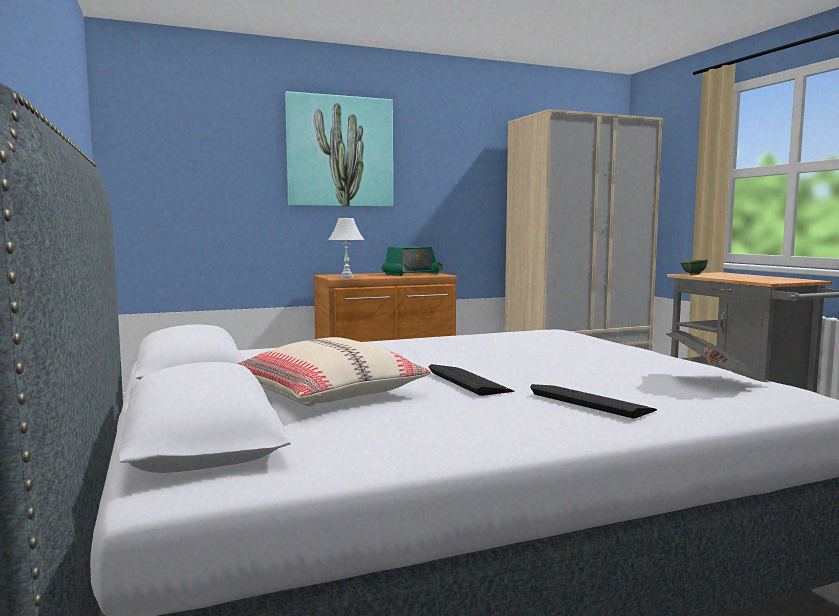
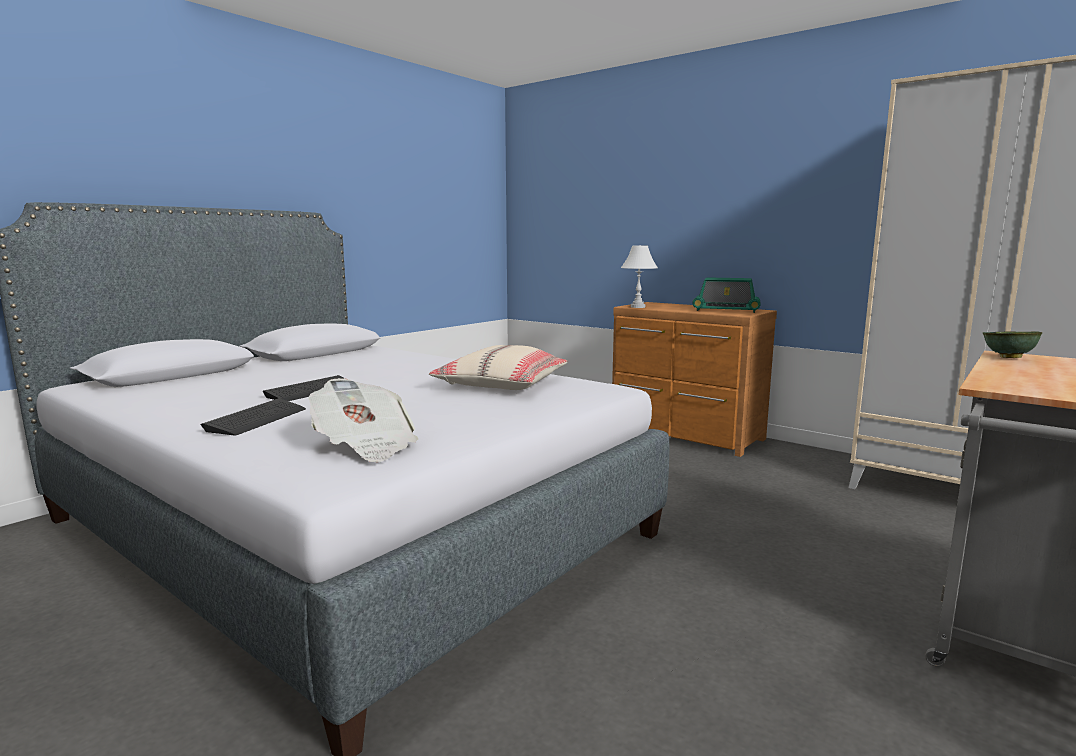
camera: 60 degrees right, 5 degrees up
beige pillow [236,337,431,407] -> beige pillow moved to [429,345,568,390]
picture [285,91,393,207] -> none

